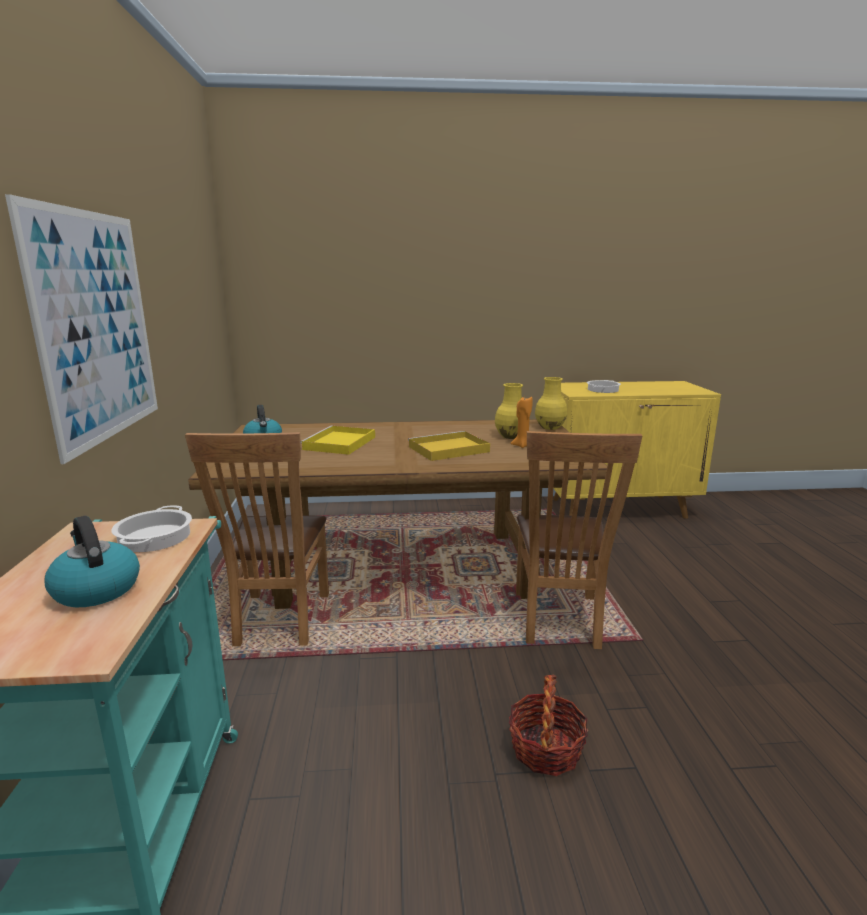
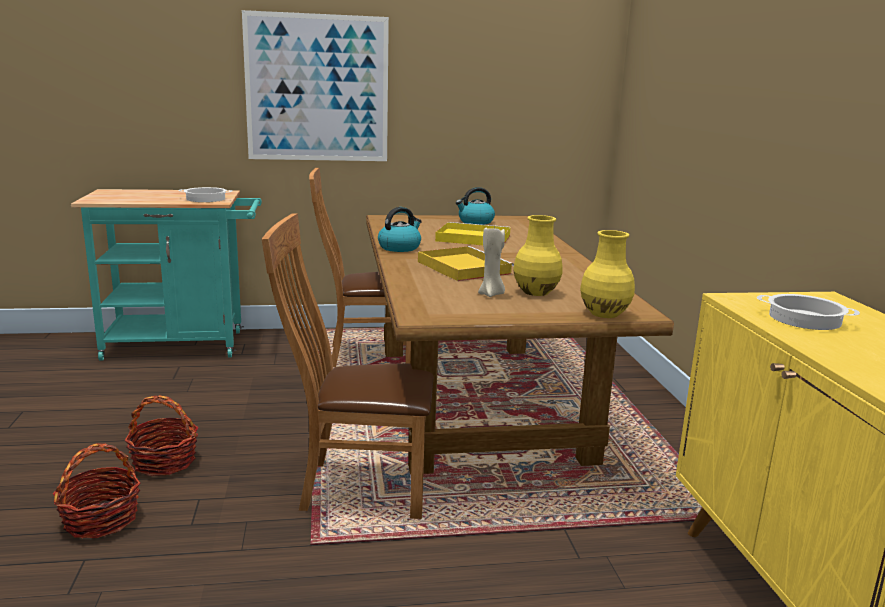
camera: 85 degrees right, 0 degrees up
kettle [45,516,140,607] -> kettle moved to [378,207,422,252]
orange candle [510,397,533,448] -> beige candle [478,225,505,297]
none -> basket [53,443,140,538]

